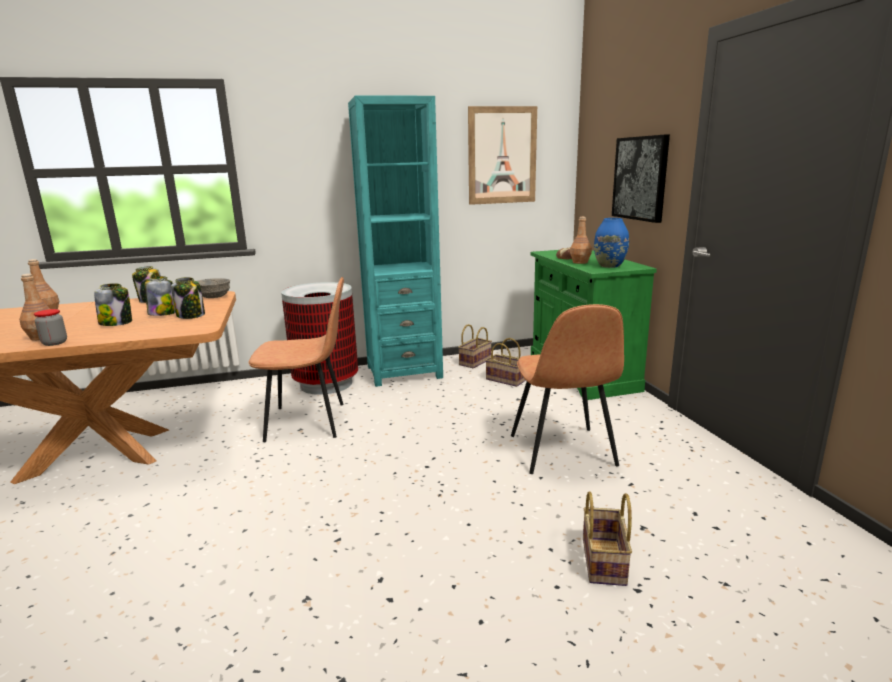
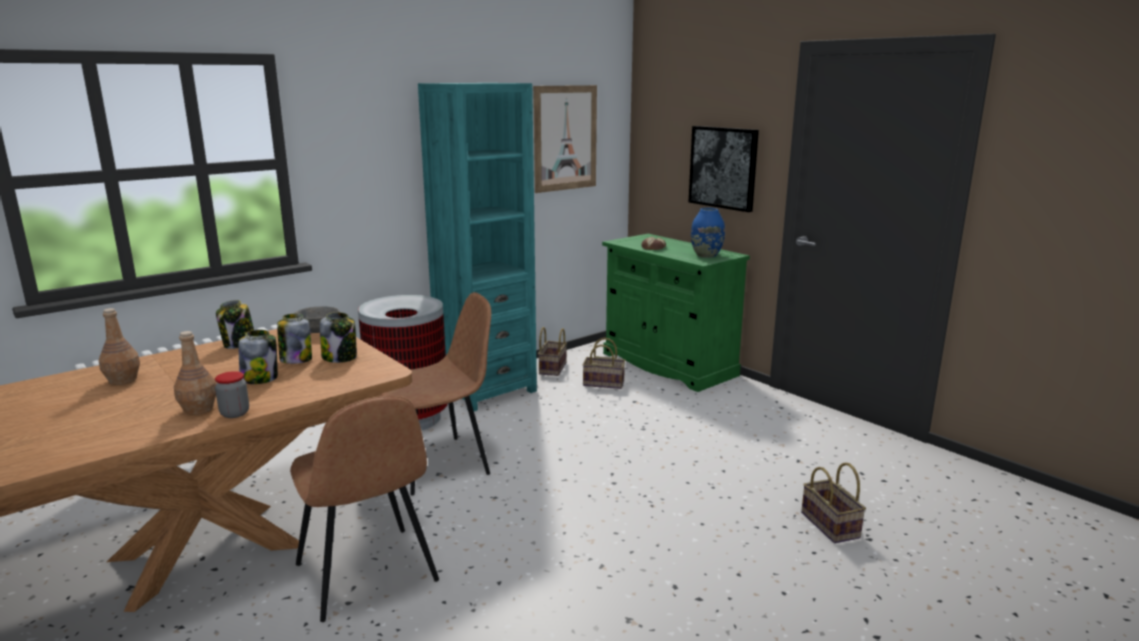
camera: 25 degrees left, 0 degrees up
brown chair [511,304,624,474] -> brown chair moved to [290,396,439,622]
brown bottle [570,217,592,264] -> none

